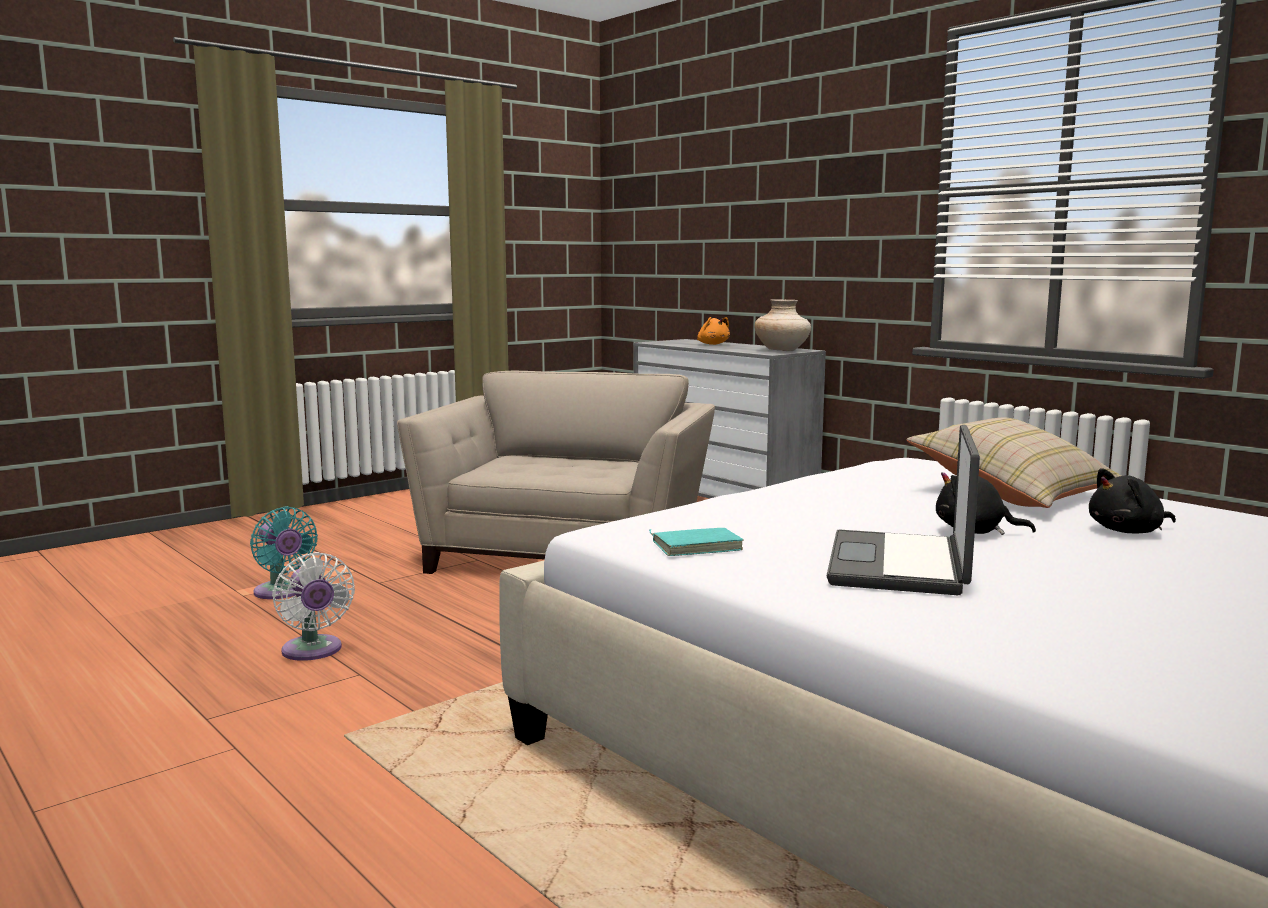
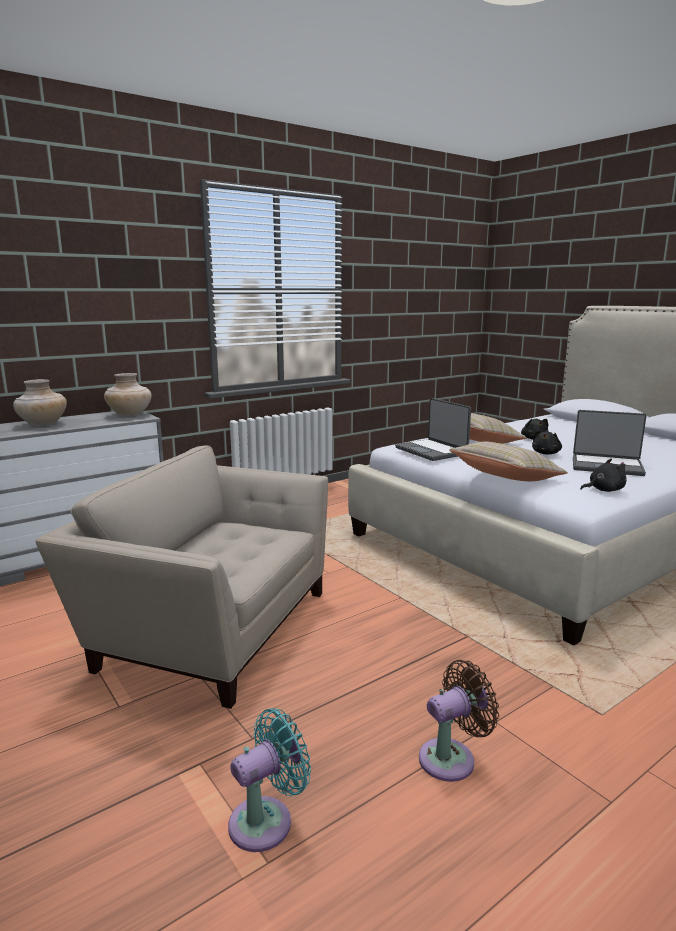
camera: 85 degrees left, 5 degrees up
white fan [272,552,355,661] -> brown fan [419,660,499,782]
turquoise book [649,528,744,556] -> black plush toy [580,459,627,492]
orange plush toy [697,317,730,345] -> beige vase [13,379,67,426]
none -> laptop [395,398,471,461]
none -> beige pillow [449,442,568,481]

